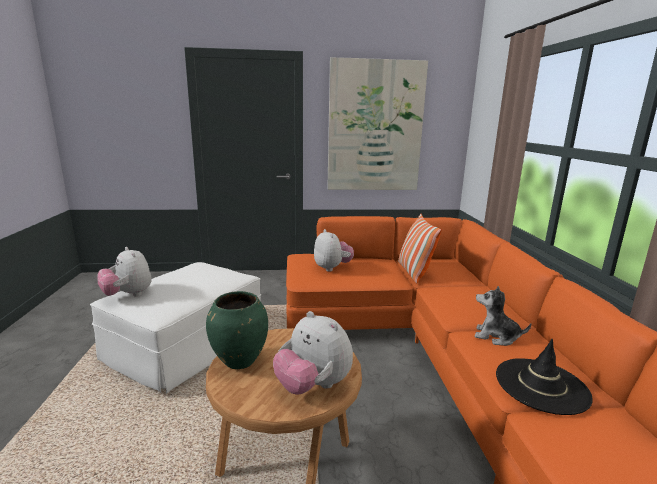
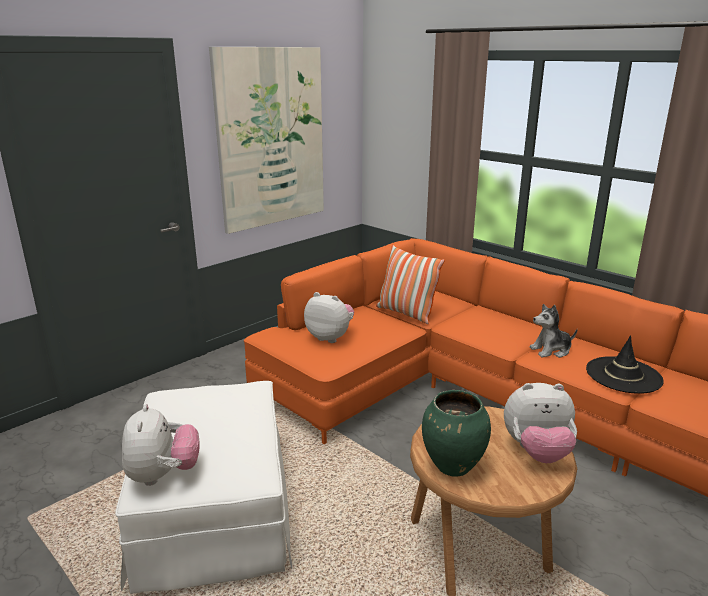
camera: 40 degrees left, 5 degrees up
plush toy [97,247,152,296] -> plush toy turned 105 degrees counterclockwise [122,404,200,486]

